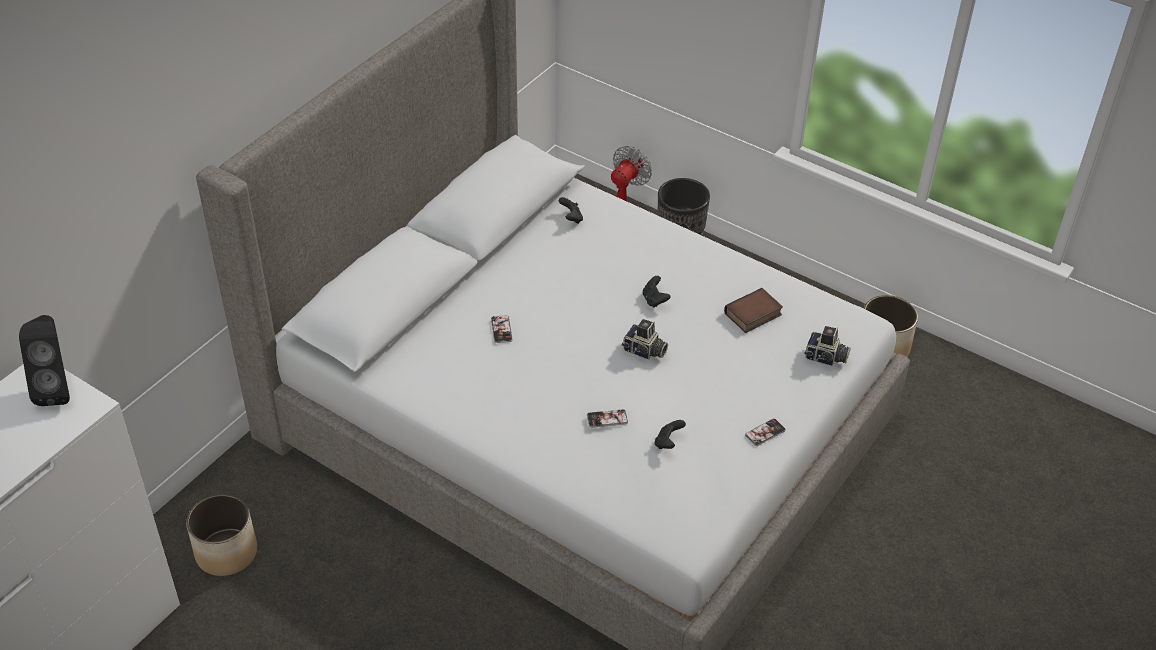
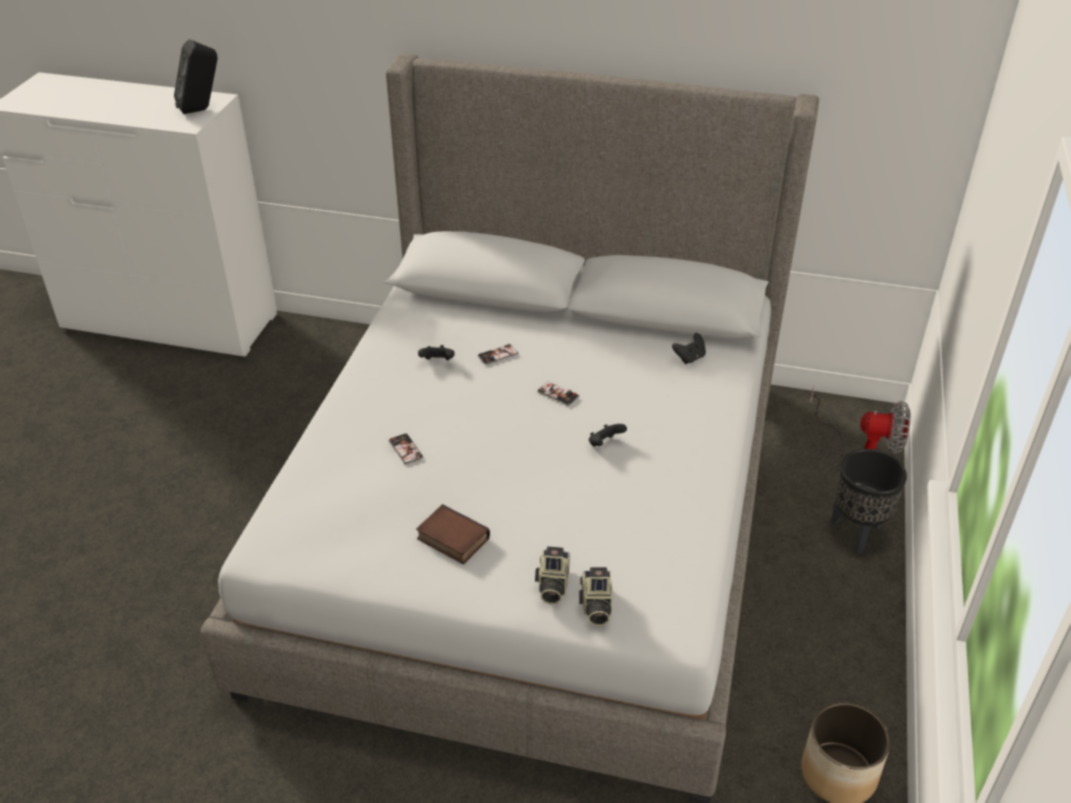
camera: 70 degrees right, 5 degrees down
planter [186,494,257,576] -> none
camera [622,319,668,360] -> camera moved to [535,546,570,604]
black game controller [655,420,686,449] -> black game controller moved to [418,345,455,360]
book [724,288,783,333] -> book moved to [416,504,490,564]
phone [745,419,786,446] -> phone moved to [537,381,579,406]

